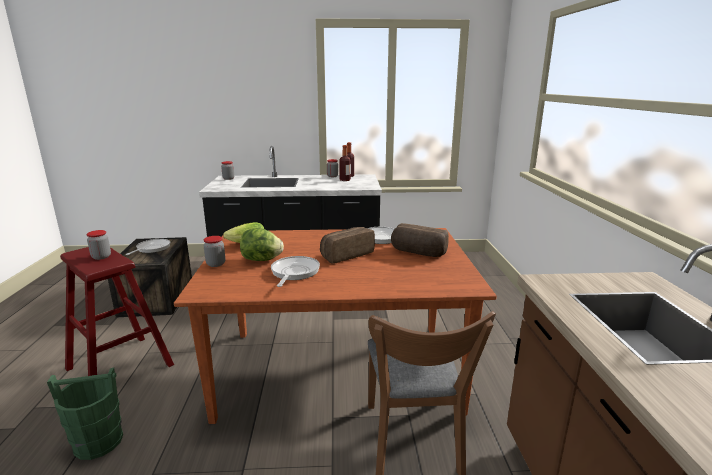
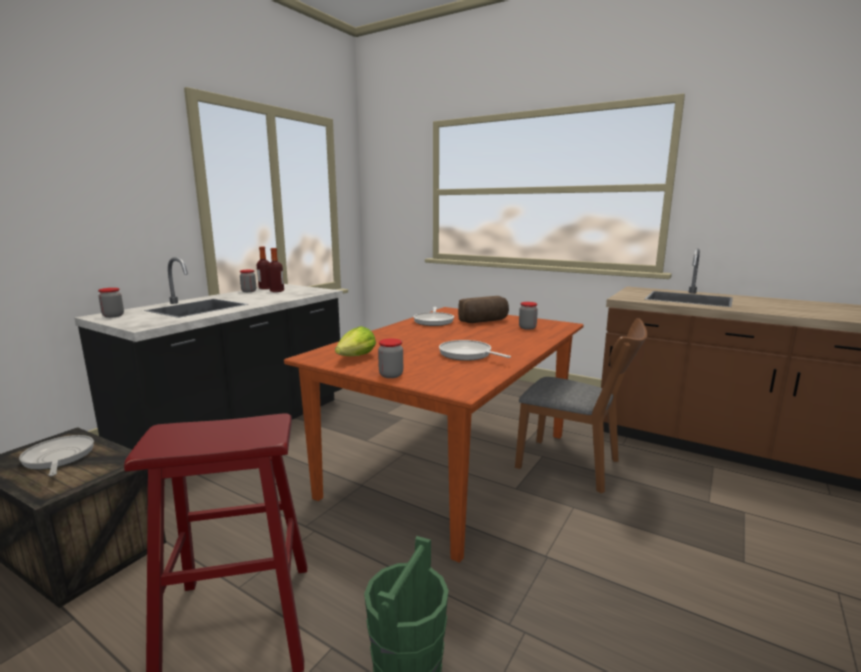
camera: 55 degrees left, 5 degrees down
jar [87,230,111,260] -> jar moved to [519,302,538,330]
lettuce [240,228,284,261] -> none
bread [320,227,375,264] -> none

